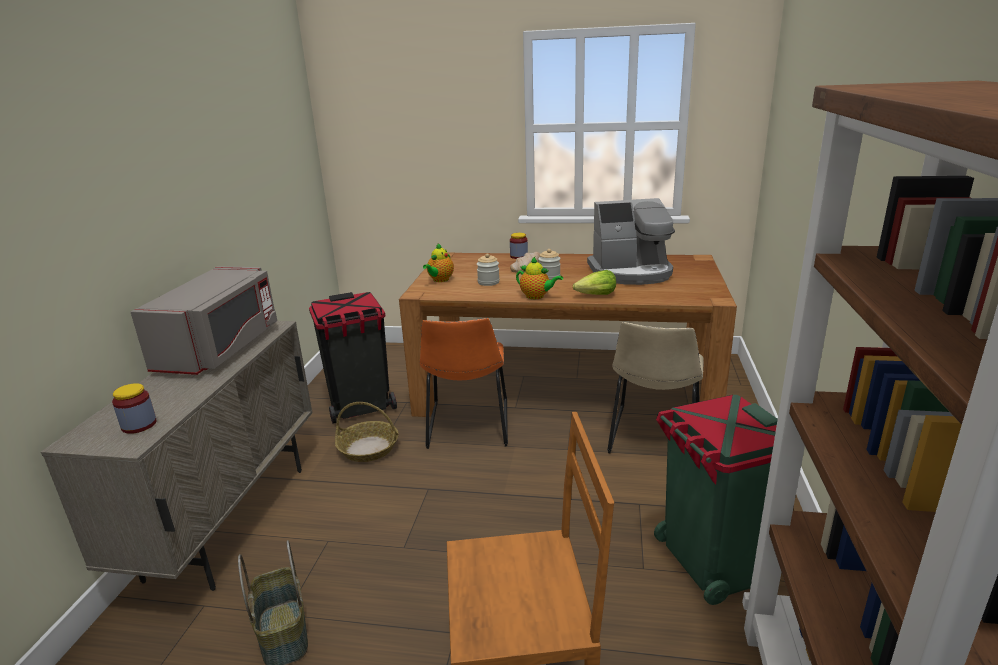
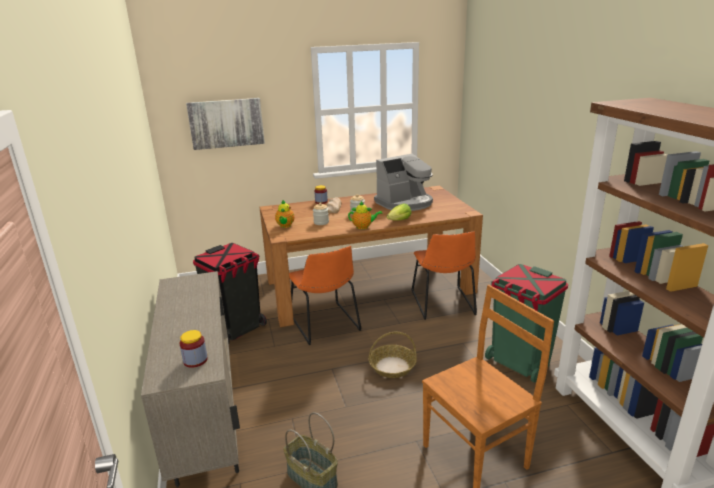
camera: 25 degrees left, 0 degrees up
grey microwave [131,266,277,375] -> none
basket [335,402,399,462] -> basket moved to [368,332,417,378]
beige chair [607,322,704,453] -> orange chair [411,231,477,320]
none -> picture [186,98,265,150]

